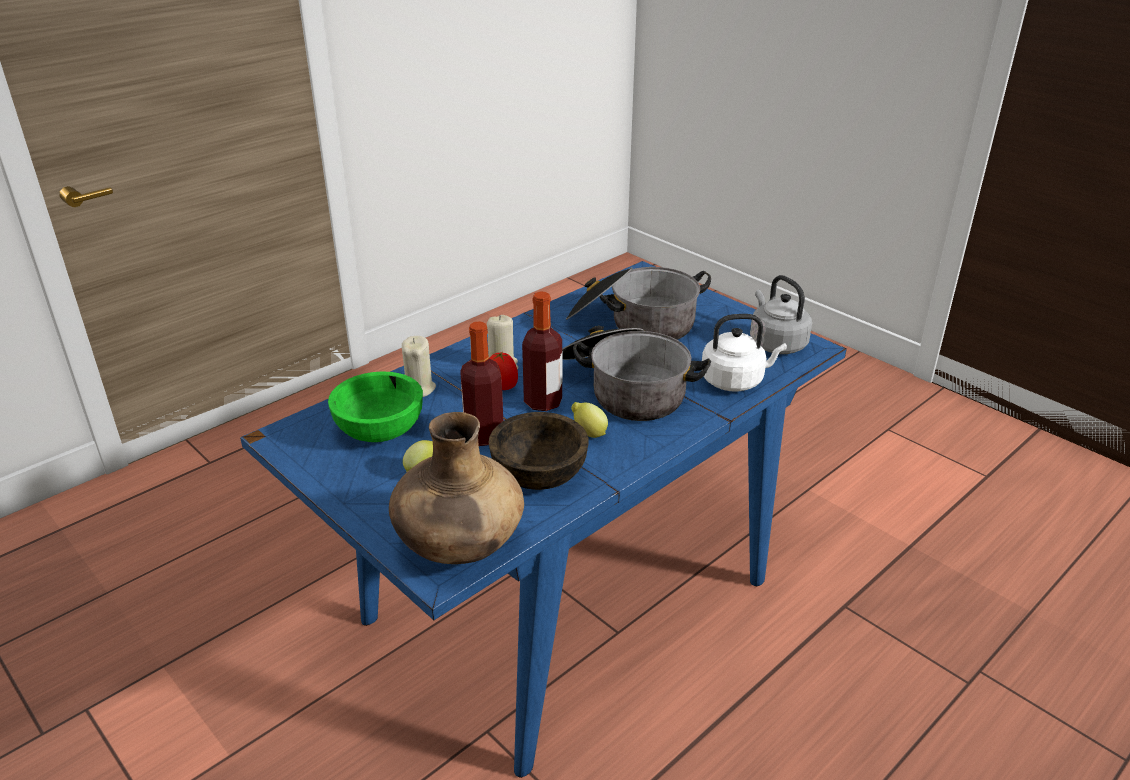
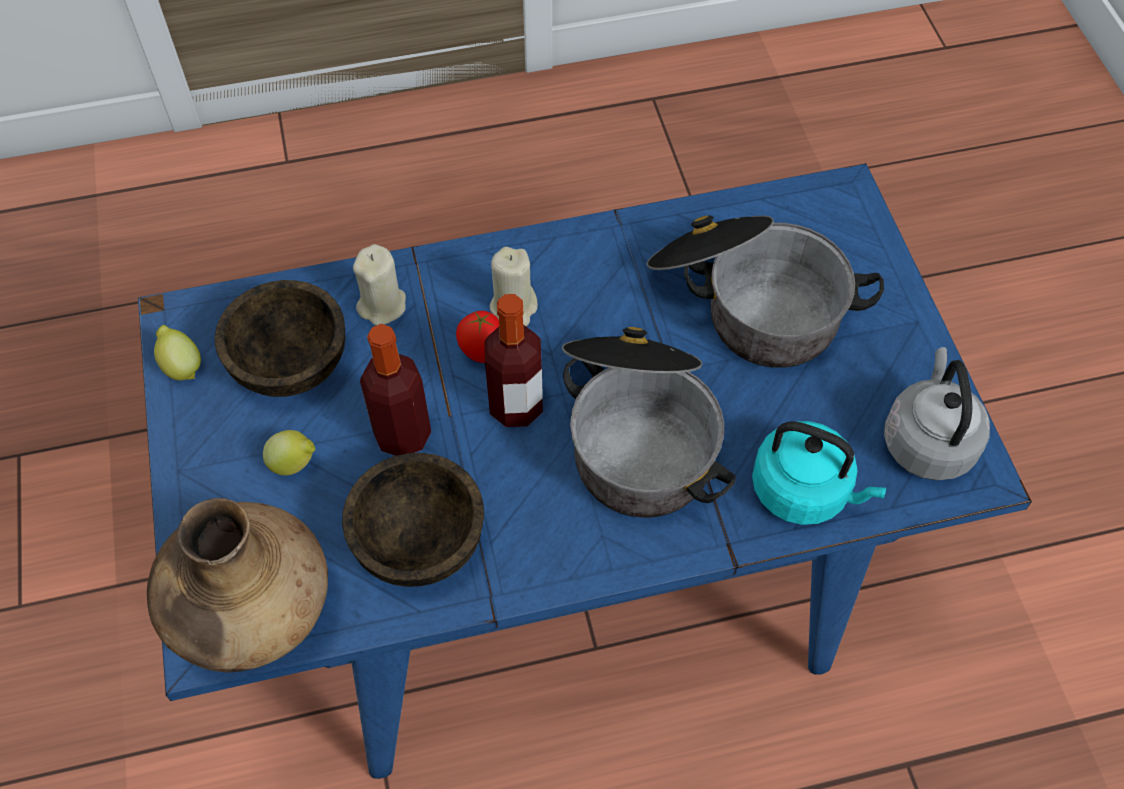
camera: 30 degrees right, 25 degrees up
green bowl [328,371,423,442] -> brown bowl [215,280,345,397]
lemon [571,402,608,438] -> lemon moved to [154,325,201,381]
white kettle [701,314,787,392] -> turquoise kettle [752,421,886,525]

